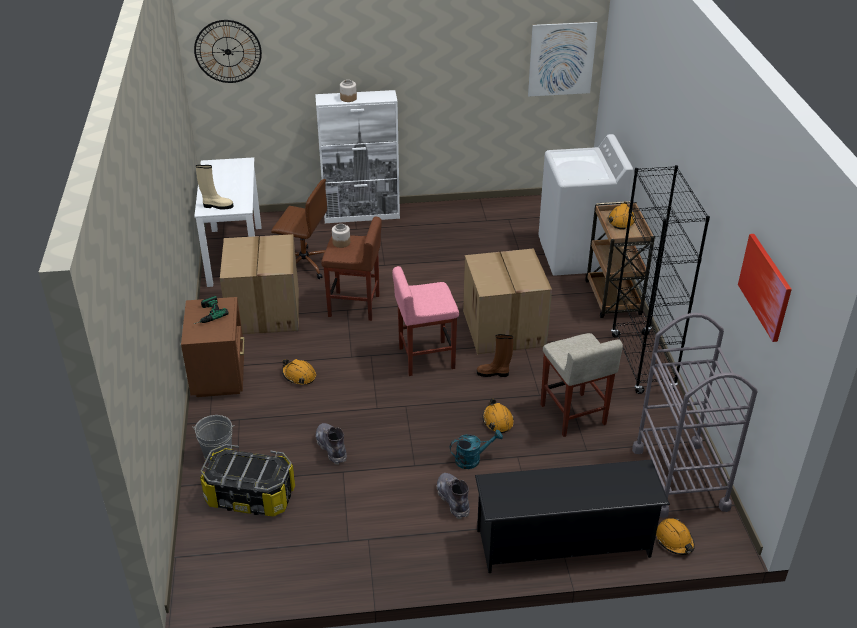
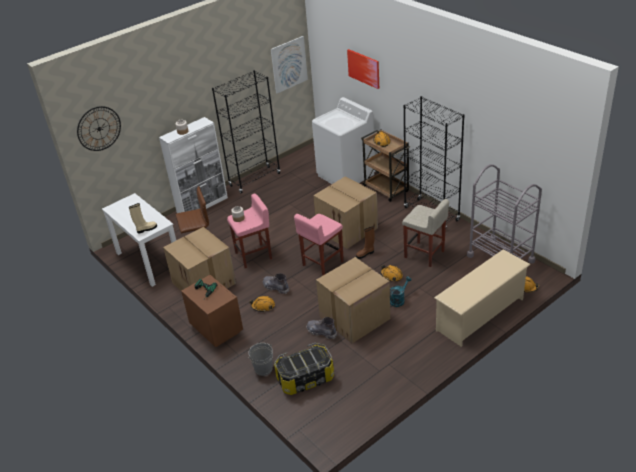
camera: 30 degrees left, 0 degrees up
brown stool [321,217,382,321] -> pink stool [227,194,272,268]
grey boot [437,473,470,519] -> grey boot moved to [263,273,290,294]
black shoe rack [475,459,670,573] -> beige shoe rack [434,249,531,347]
picture [738,234,792,342] -> picture moved to [347,49,379,89]
none -> black bookcase [212,70,280,194]
none -> cardboard box [316,257,390,343]

